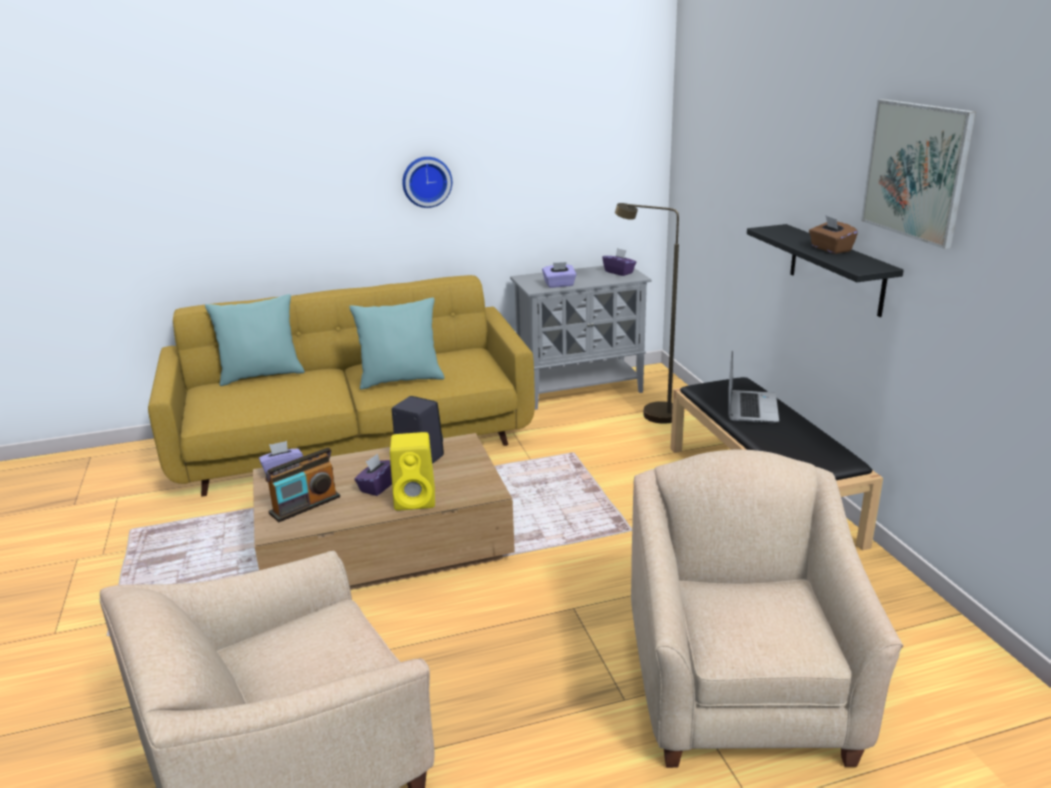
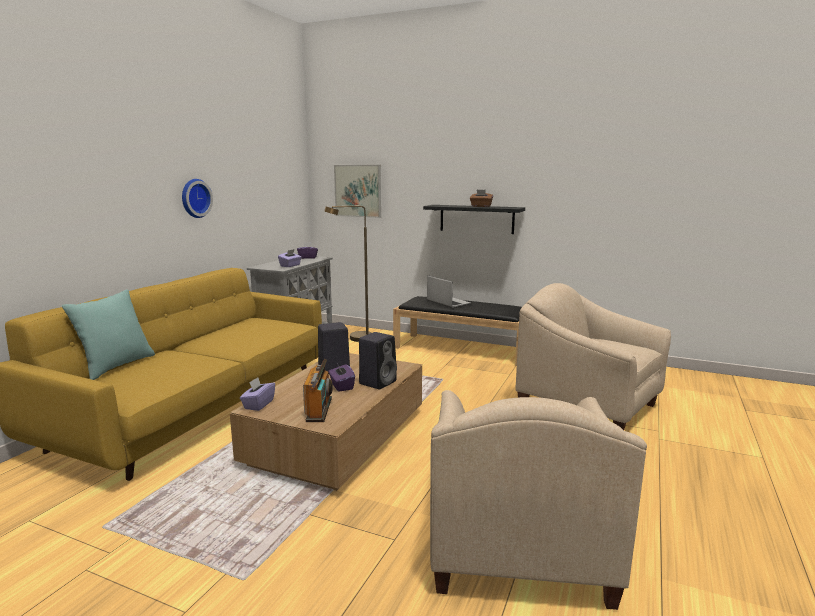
camera: 50 degrees left, 10 degrees down
turquoise pillow [349,298,445,390] -> none
yellow speaker [390,432,435,511] -> black speaker [359,332,397,389]
picture [861,99,976,249] -> picture moved to [334,165,381,218]

